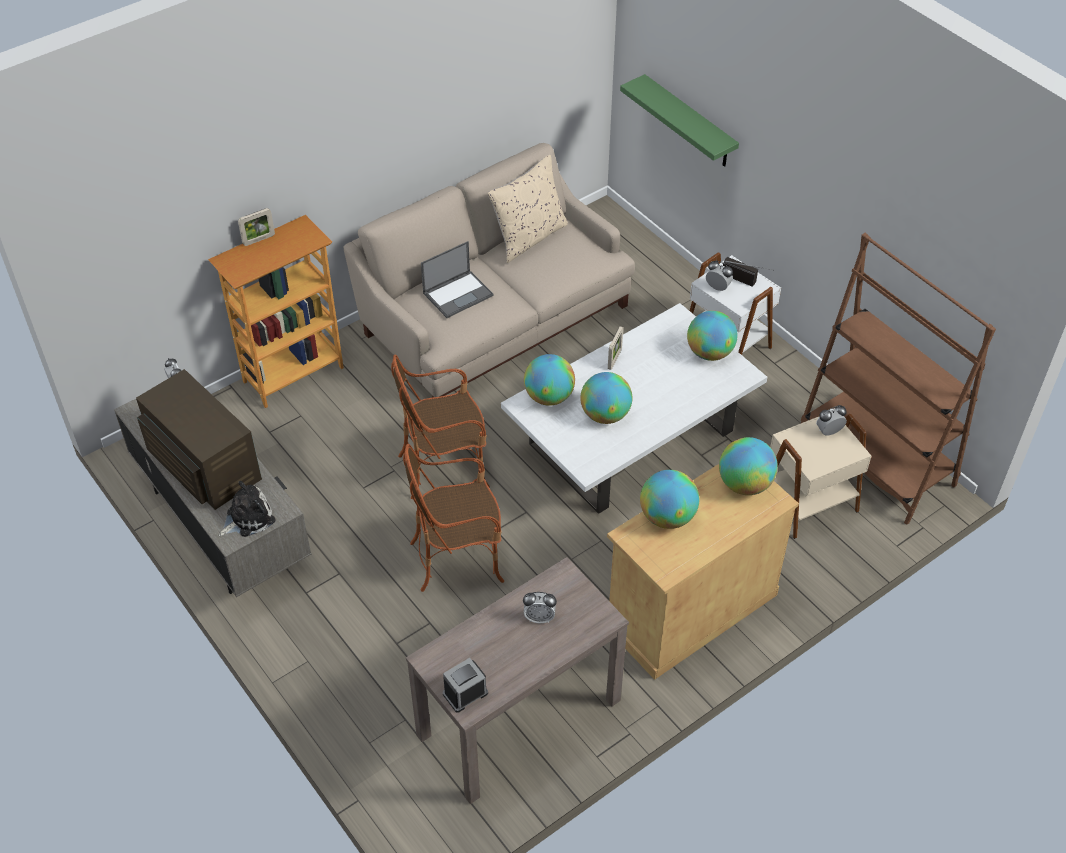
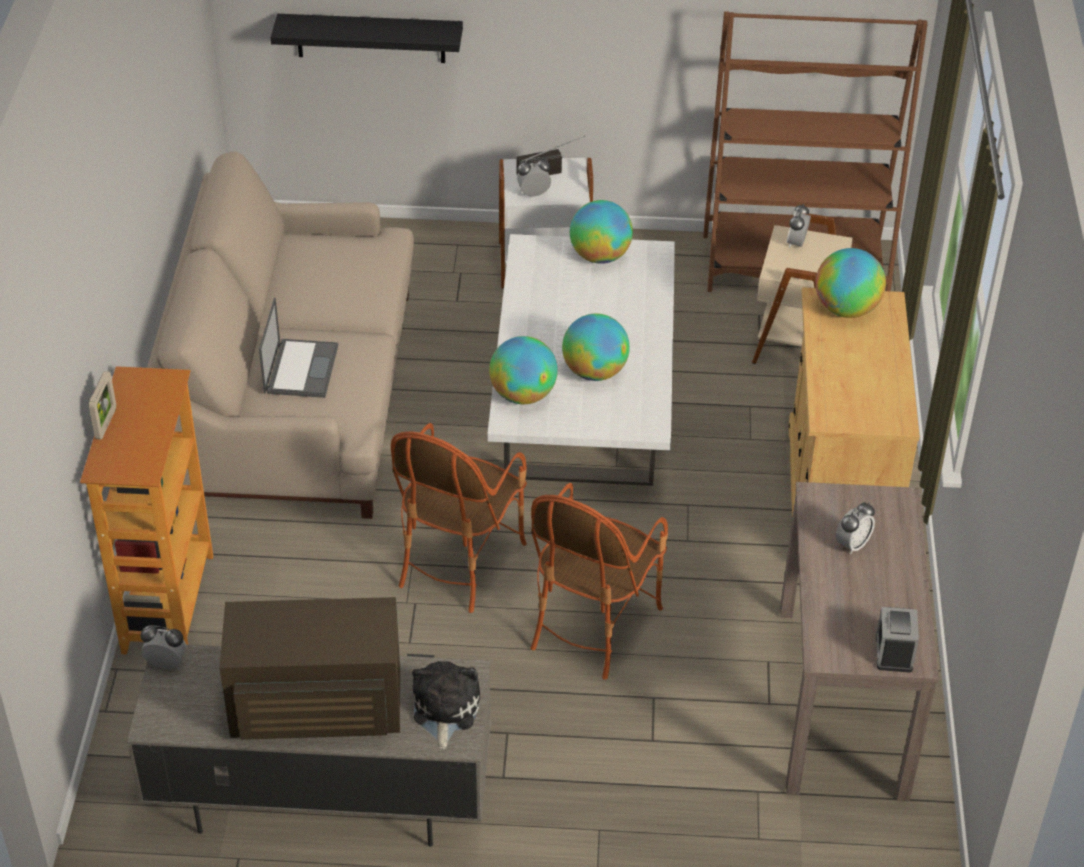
camera: 50 degrees left, 5 degrees down
beige pillow [488,155,568,263] -> none
picture frame [608,326,623,370] -> none
green shelf [620,74,739,167] -> black shelf [270,14,463,63]
globe [640,470,699,529] -> none

